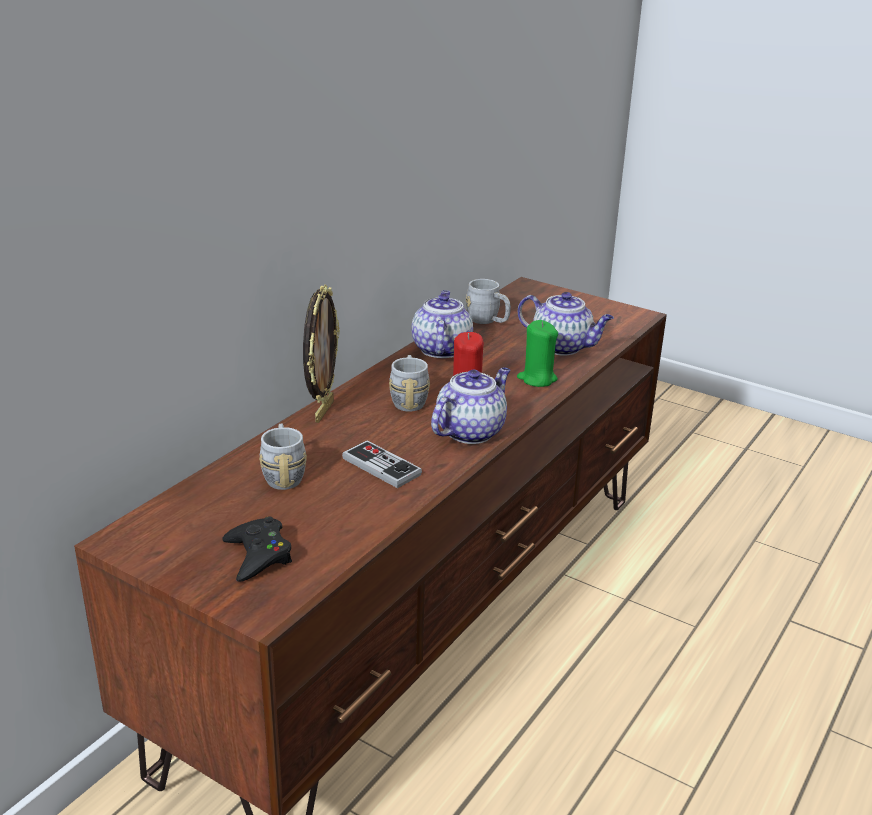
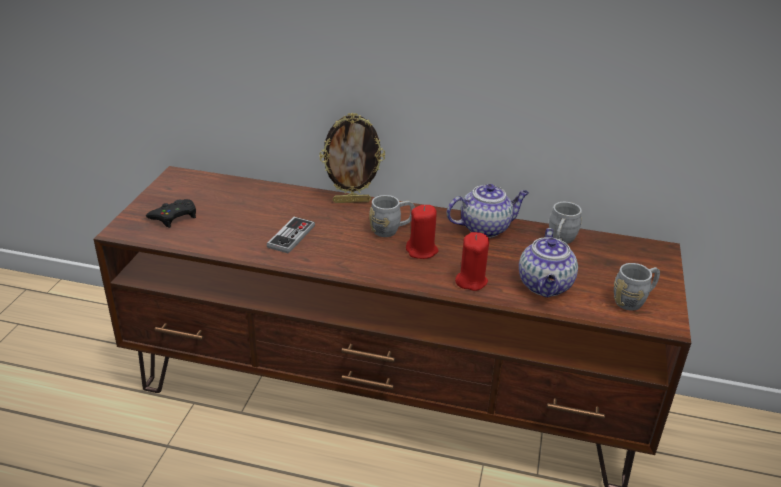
camera: 70 degrees right, 5 degrees up
grey mug [259,424,307,490] -> grey mug moved to [614,263,660,311]
teapot [431,367,510,444] -> none
green candle [517,320,558,387] -> red candle [455,232,489,291]

